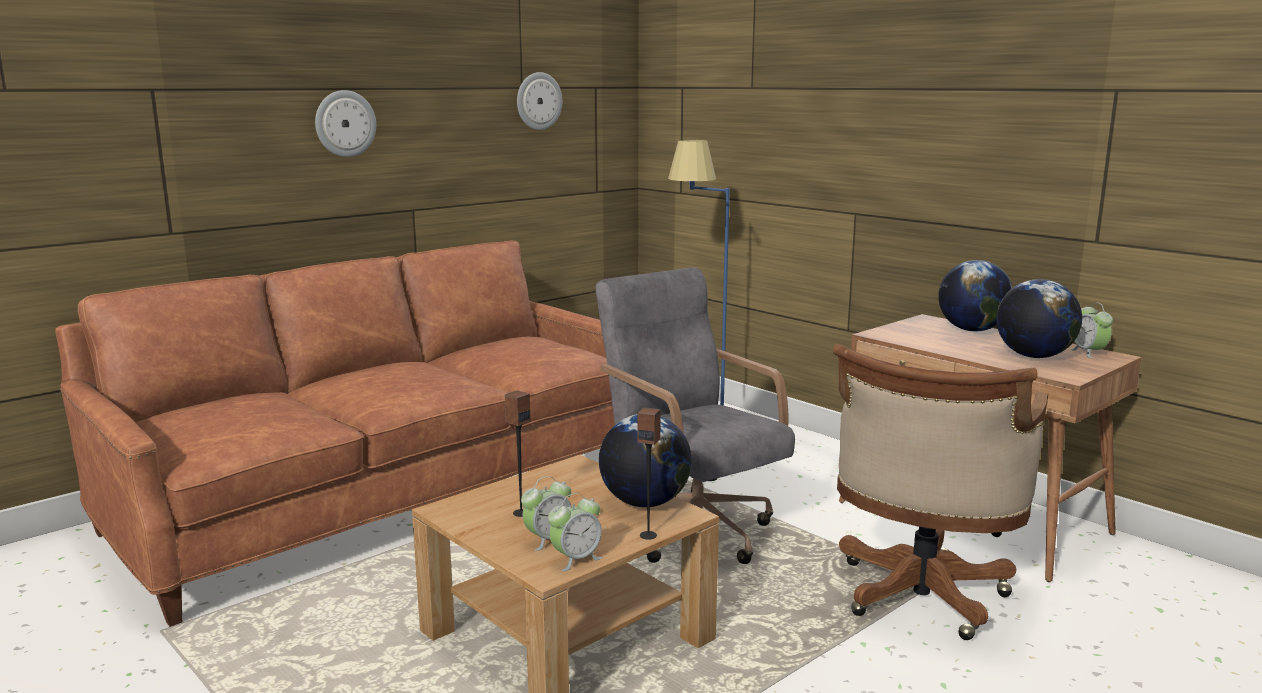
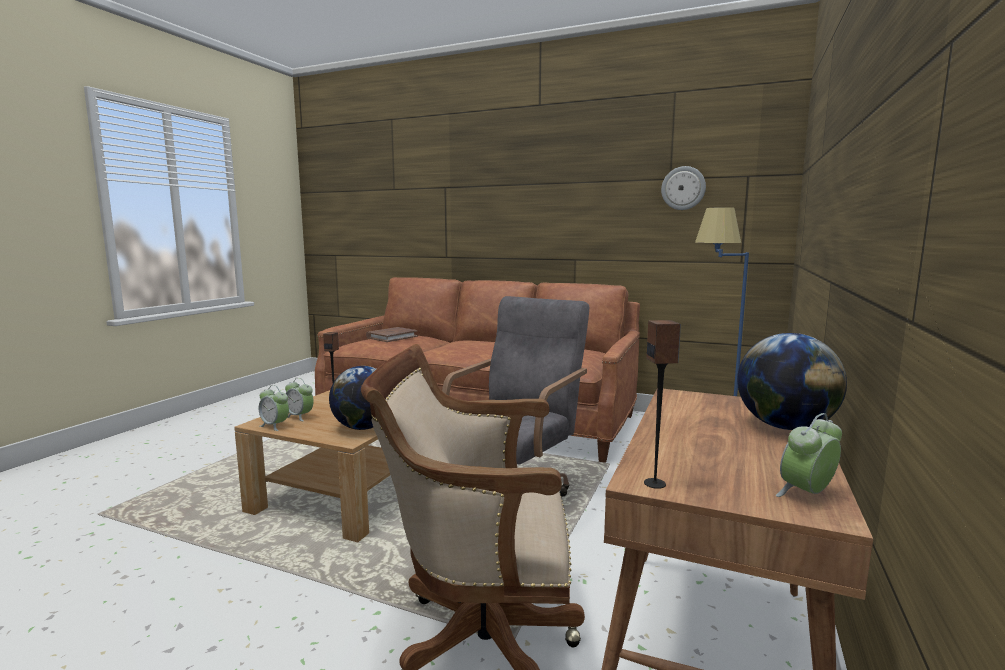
camera: 65 degrees right, 5 degrees down
wall clock [315,90,376,157] -> none
speaker [638,407,661,540] -> speaker moved to [644,320,681,489]
globe [996,279,1082,358] -> none
none -> brown book [366,327,418,342]

